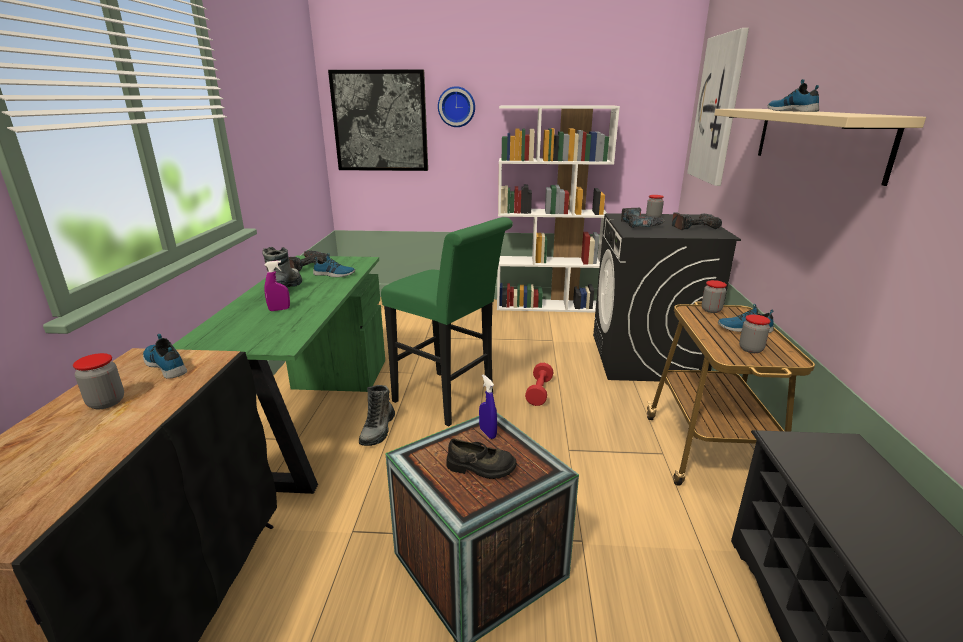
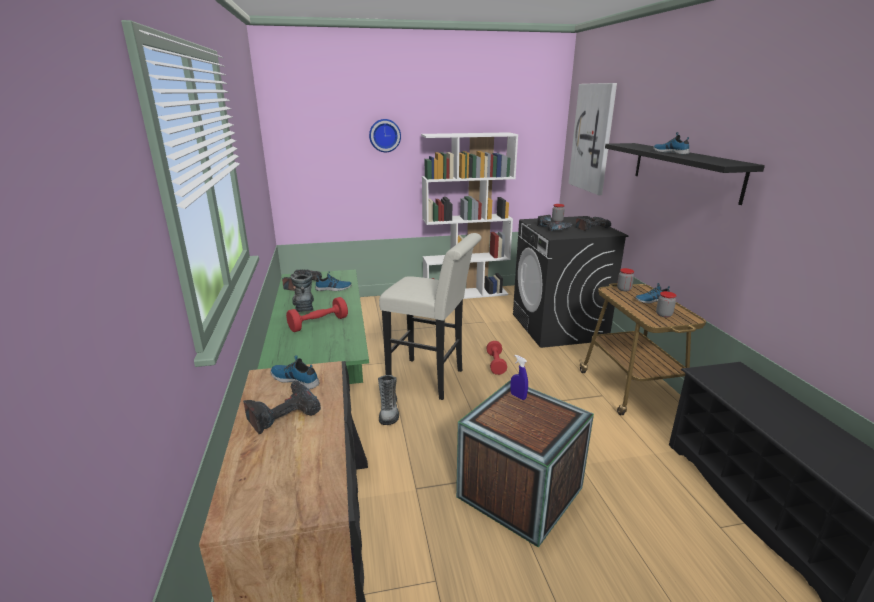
camera: 15 degrees left, 0 degrees up
jar [73,353,124,409] -> power drill [243,381,321,434]
purple spray bottle [264,260,290,311] -> red dumbbell [286,297,348,332]
picture [328,69,428,171] -> none
green stool [381,217,513,426] -> white stool [379,233,482,400]
black shoe [446,438,517,479] -> none
beige shelf [714,109,926,186] -> black shelf [605,143,765,205]

